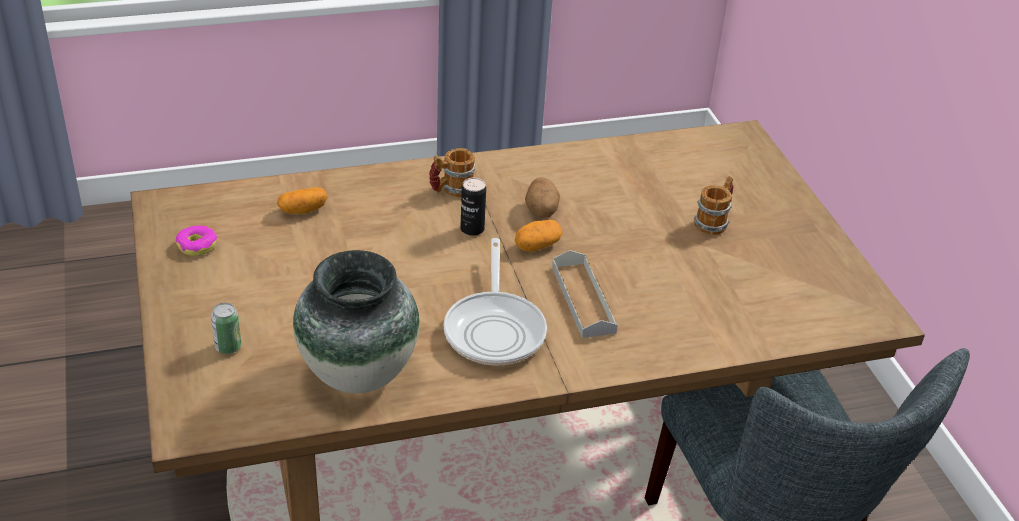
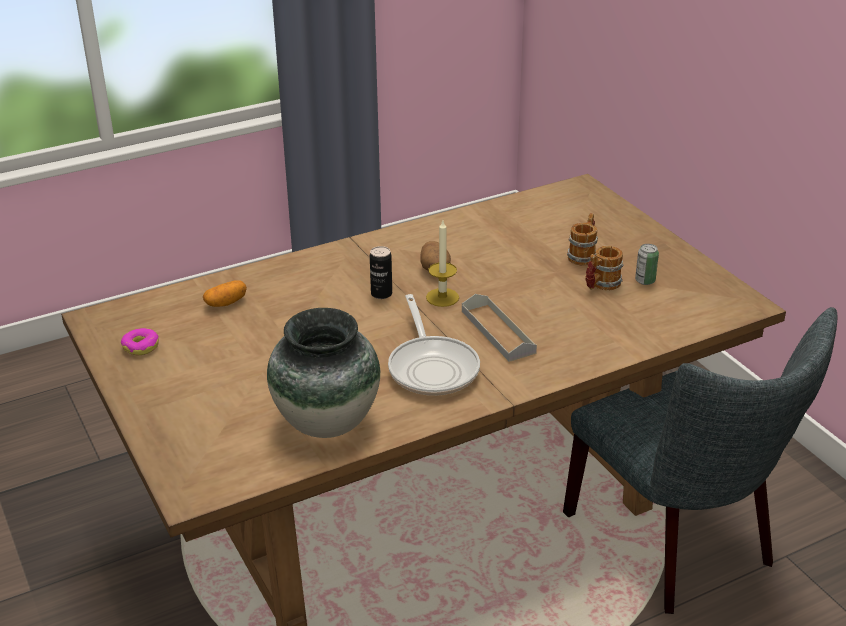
camera: 10 degrees left, 5 degrees down
can [211,303,241,354] -> can moved to [635,244,659,285]
mug [429,148,475,197] -> mug moved to [585,246,624,290]
potato [515,220,562,252] -> candle [426,220,459,307]

